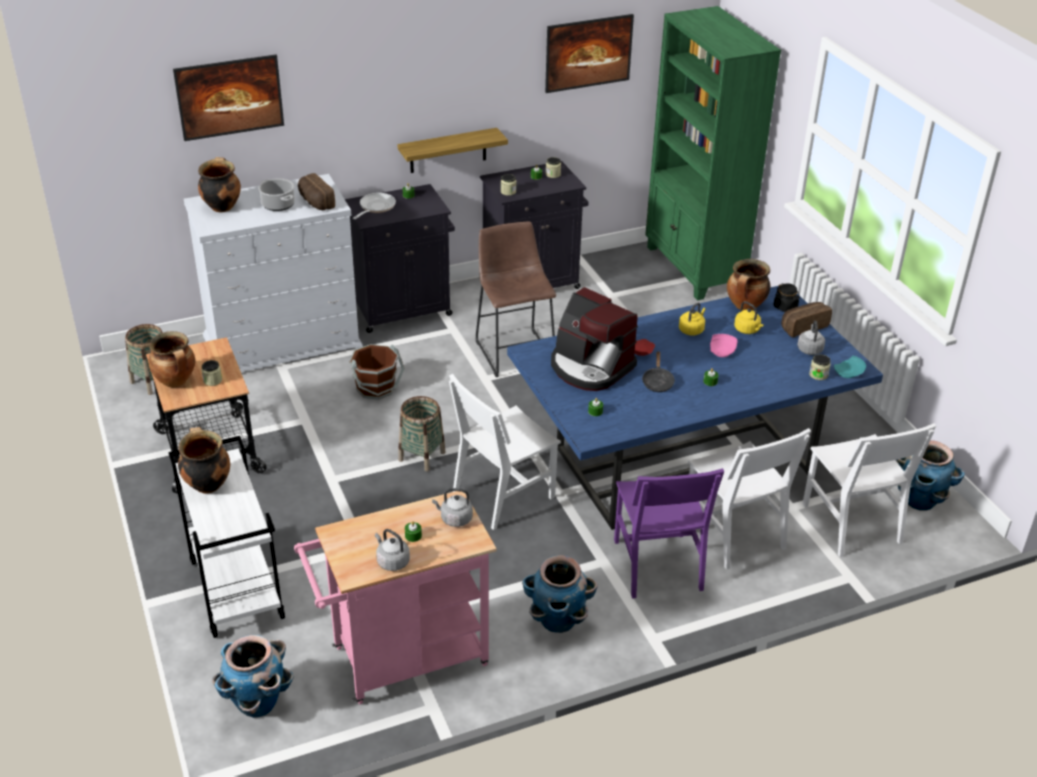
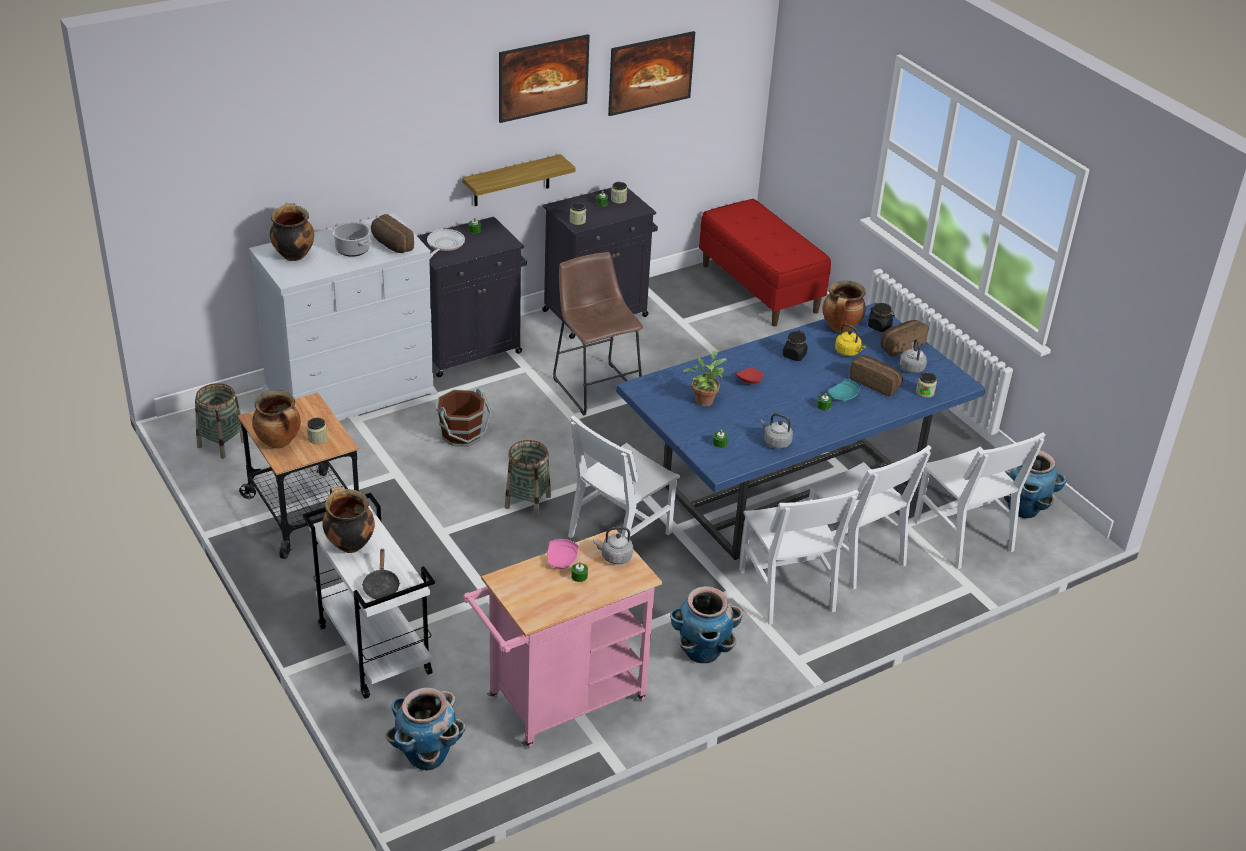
camera: 10 degrees left, 0 degrees up
picture [173,54,284,141] -> picture moved to [499,34,590,123]
grey kettle [375,529,410,571] -> grey kettle moved to [761,413,793,449]
coffee machine [551,287,638,391] -> potted plant [683,349,727,406]
purple chair [614,468,724,599] -> white chair [739,490,859,625]
black frying pan [642,351,675,392] -> black frying pan moved to [362,548,400,599]
green bookcase [645,6,781,301] -> red bench [699,199,831,327]
yellow kettle [679,303,706,336] -> black jar [783,330,808,361]
pink plate [710,334,738,357] -> pink plate moved to [547,539,579,569]
turquoise plate [834,356,866,378] -> turquoise plate moved to [828,379,859,402]
none -> bread [850,355,903,397]

